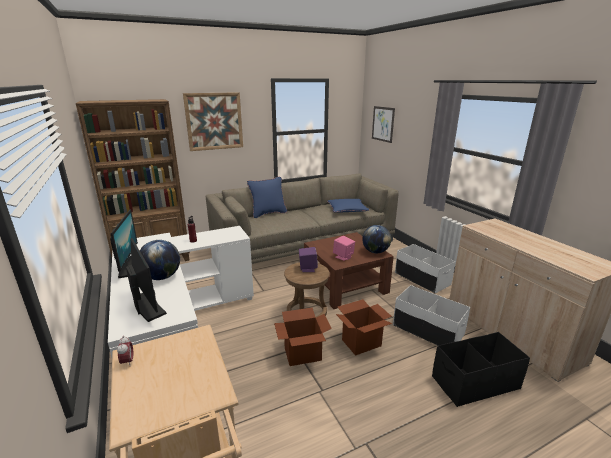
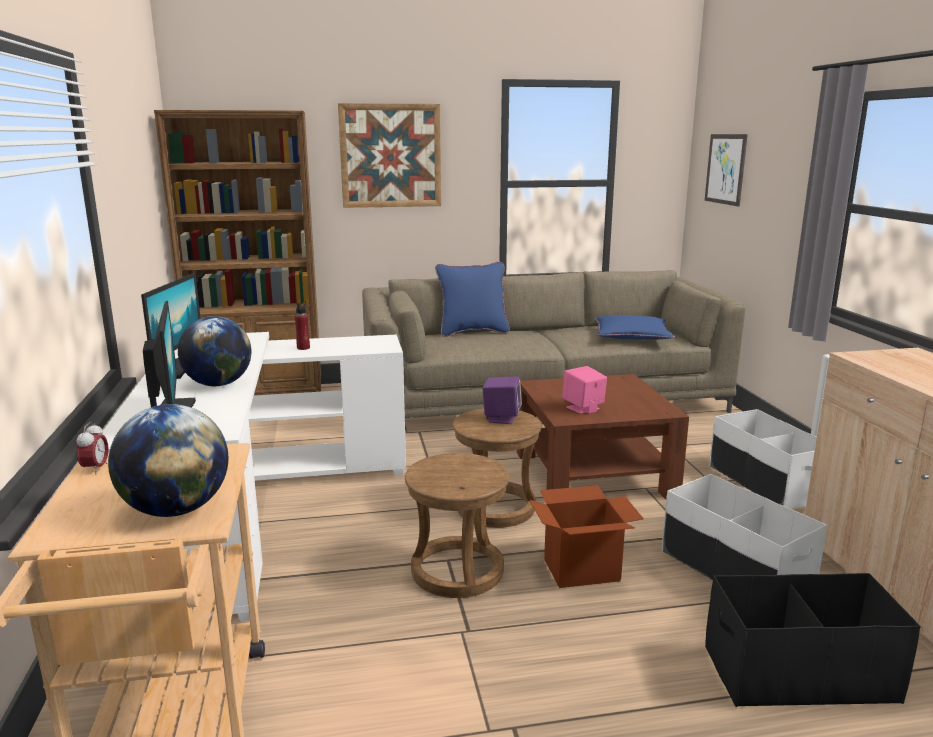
camera: 15 degrees right, 5 degrees down
cardboard box [274,308,332,366] -> brown stool [405,453,509,598]
globe [362,225,391,253] -> globe moved to [108,404,228,517]

